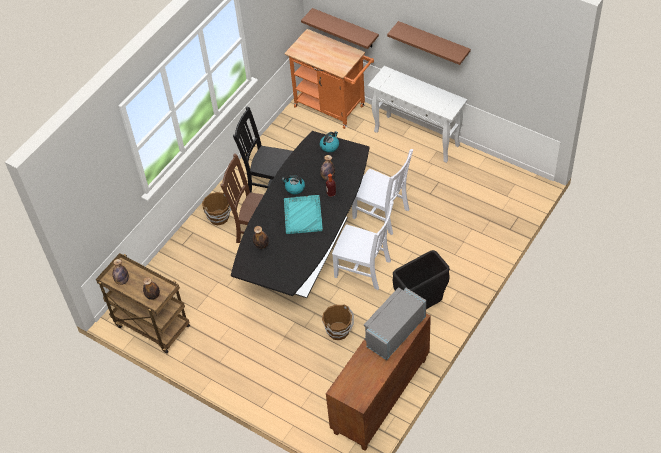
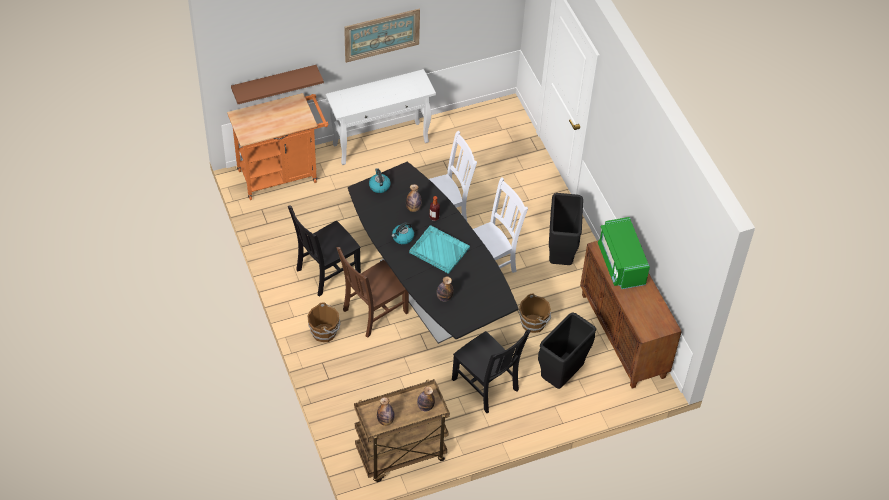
camera: 60 degrees left, 0 degrees up
grey microwave [364,287,426,360] -> green microwave [598,217,650,289]
brown shelf [387,21,471,65] -> picture [344,9,420,63]
none -> black chair [452,330,531,413]
none -> black trash can [538,312,596,389]

